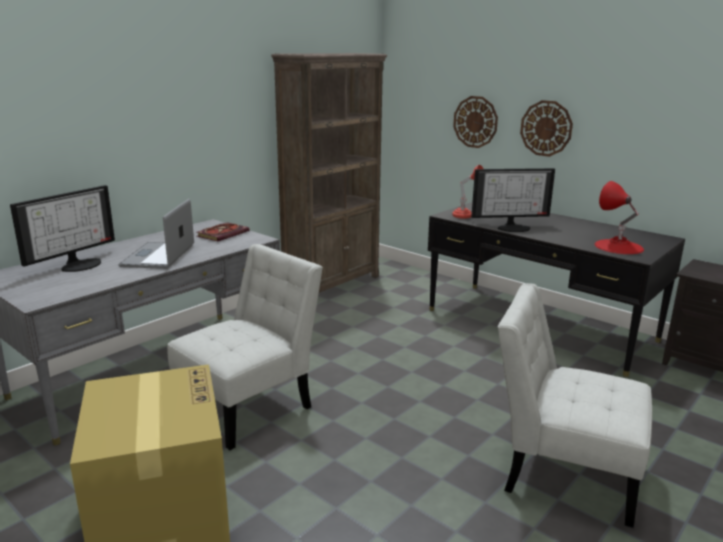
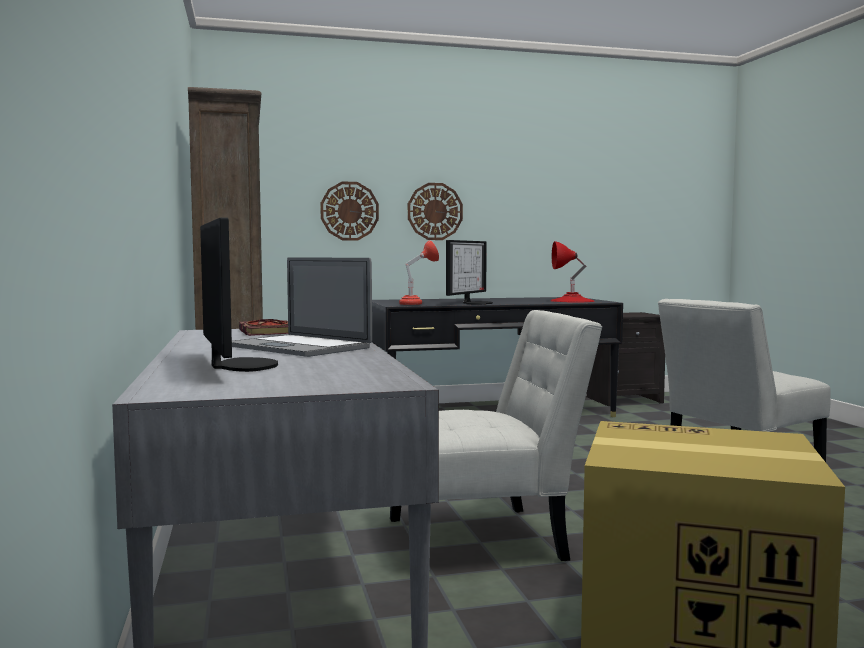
camera: 55 degrees left, 15 degrees down
white chair [167,244,323,450] -> white chair turned 90 degrees clockwise [390,310,602,561]

